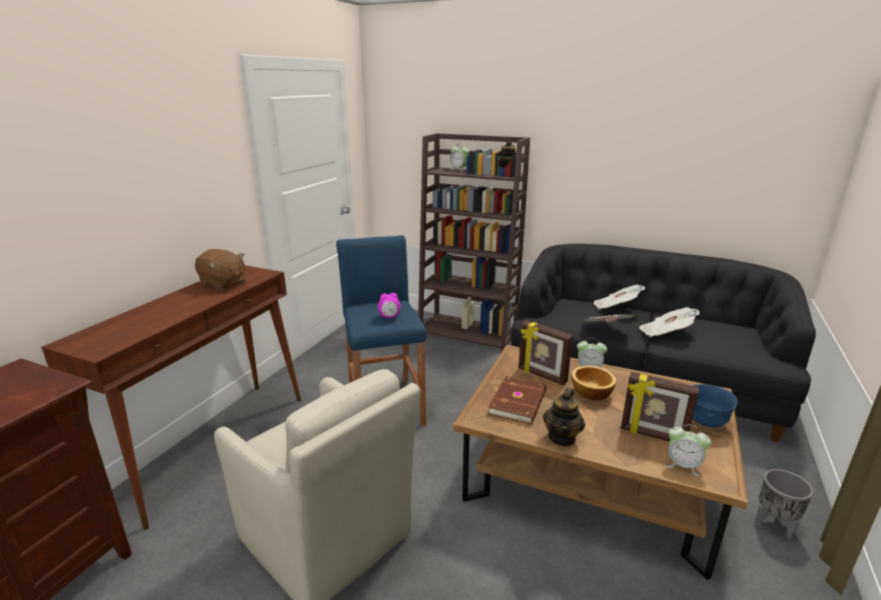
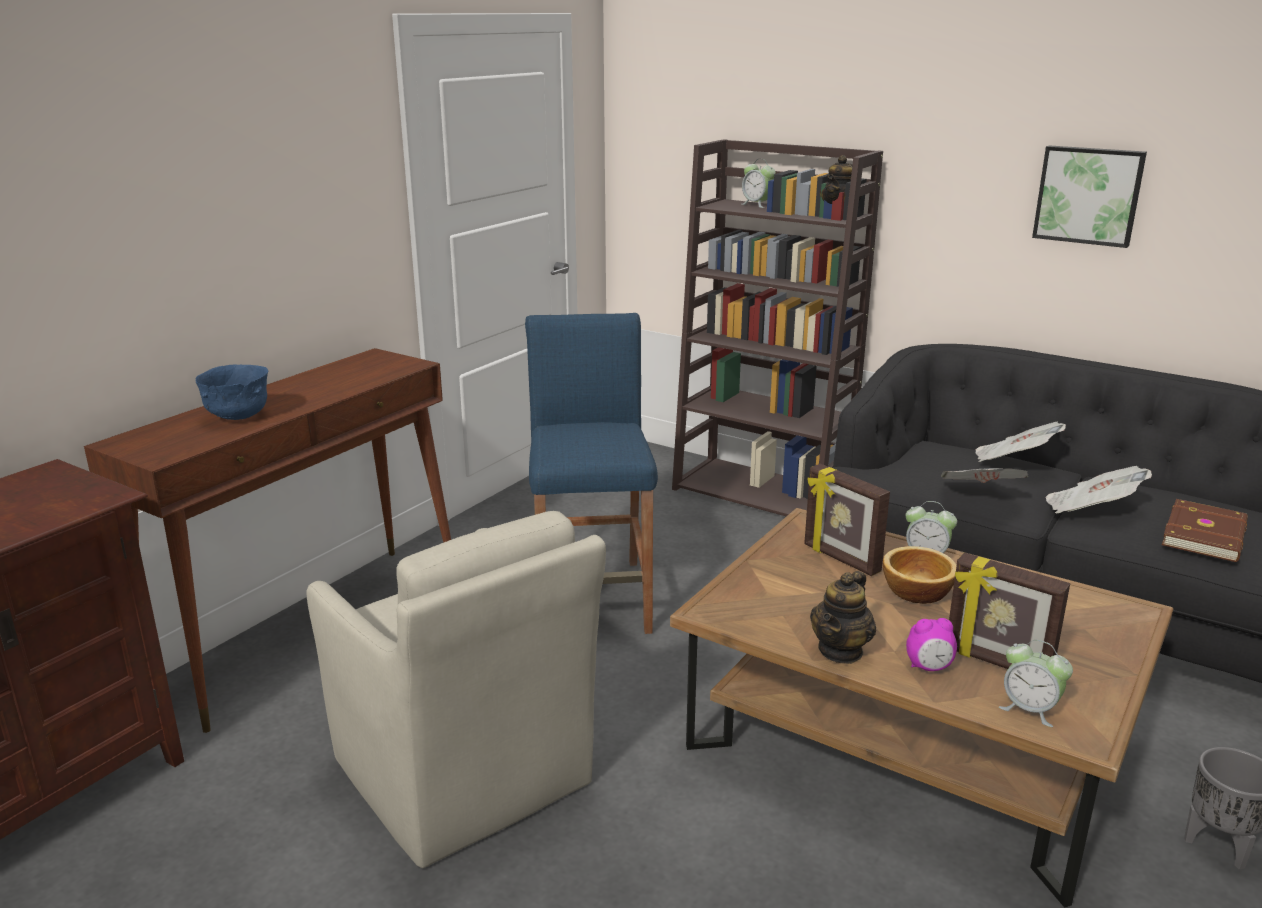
camera: 10 degrees right, 0 degrees up
brown plush toy [195,249,245,291] -> none
alarm clock [378,293,401,318] -> alarm clock moved to [906,618,957,671]
brown book [488,376,547,424] -> brown book moved to [1161,499,1248,562]
blue bowl [693,384,738,428] -> blue bowl moved to [195,364,268,420]
none -> picture [1032,145,1147,248]

